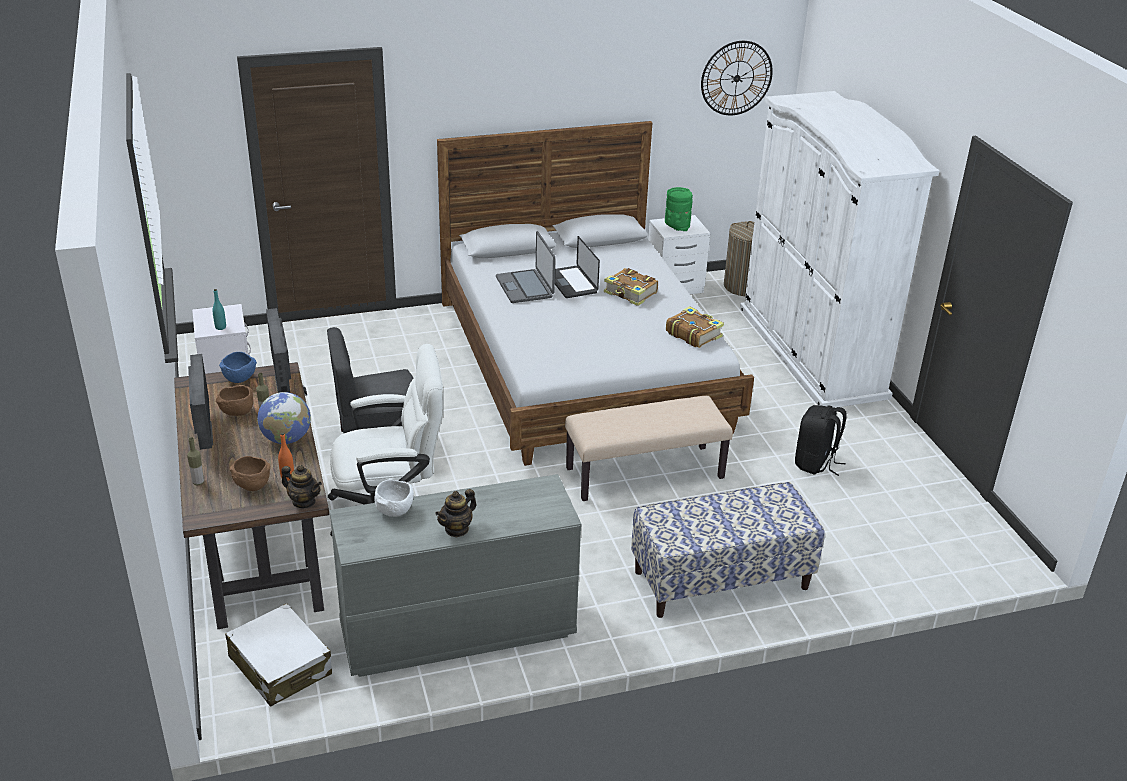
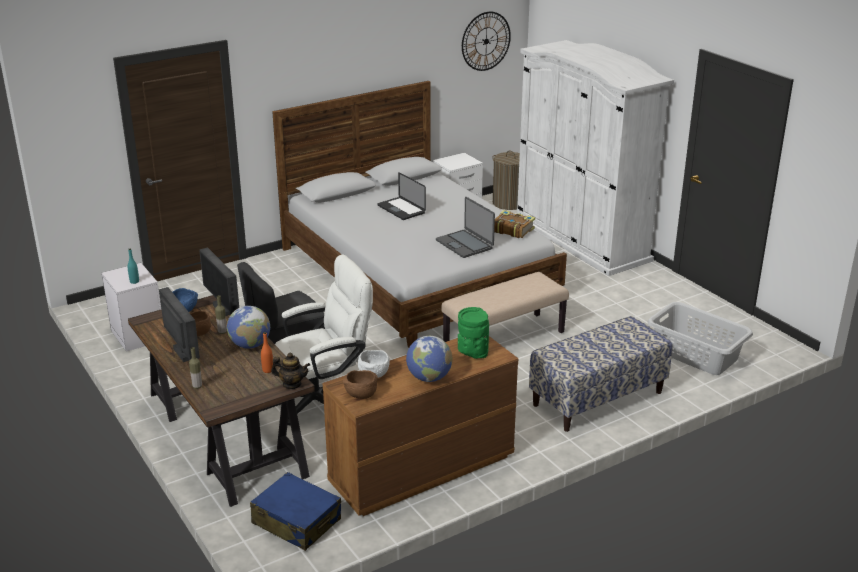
camera: 15 degrees left, 5 degrees down
white suitcase [225,603,332,707] -> blue suitcase [250,472,341,551]
brown bowl [229,456,270,491] -> brown bowl moved to [343,370,378,399]
grey dresser [329,474,581,677] -> brown dresser [323,336,518,516]
teapot [435,489,477,537] -> globe [406,336,452,382]
laptop [496,231,555,303] -> laptop moved to [436,197,495,258]
book [604,268,658,306] -> none
green vase [665,187,693,231] -> green vase moved to [458,307,489,359]
black backpack [795,405,847,476] -> none
none -> grey laundry basket [648,302,753,375]

